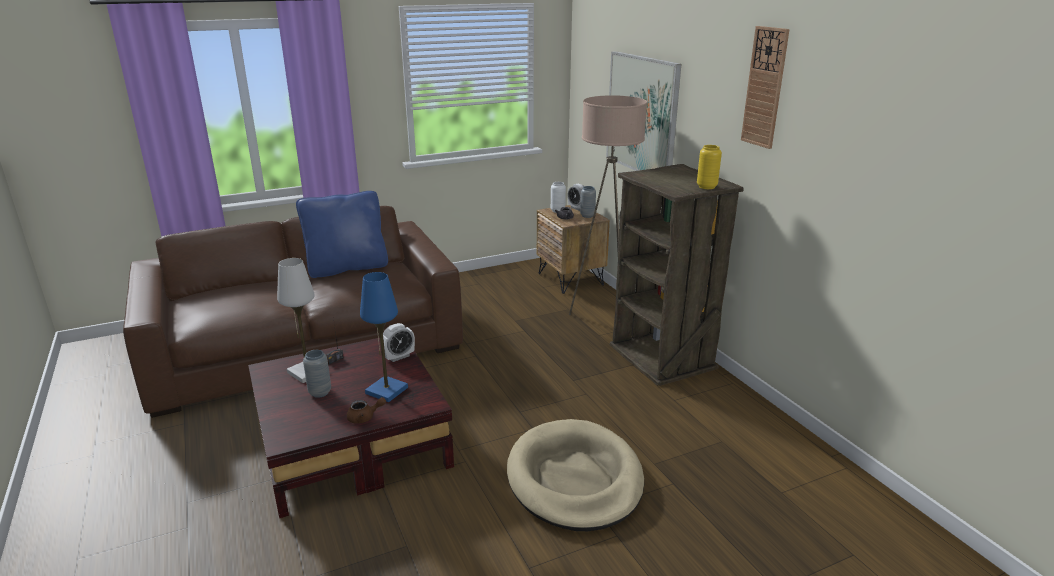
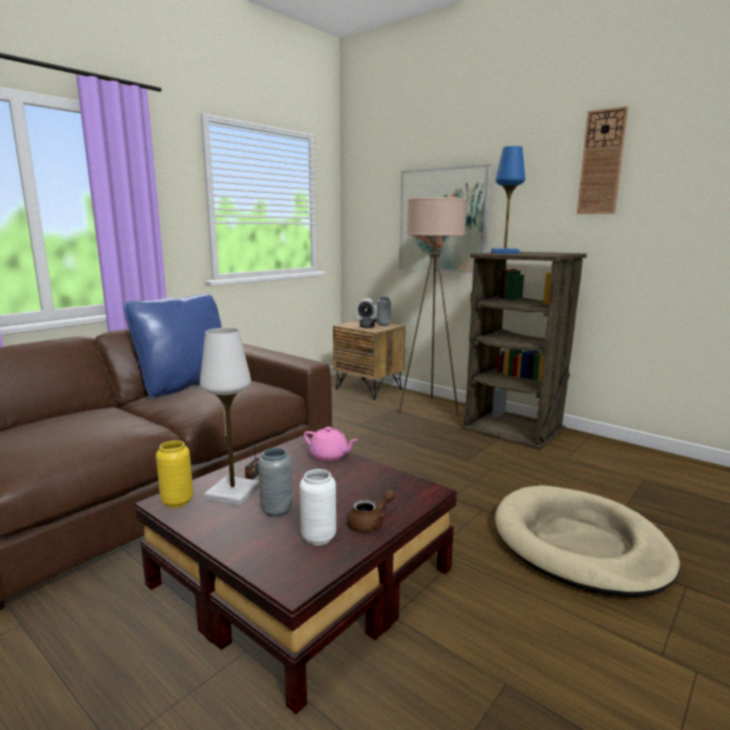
camera: 25 degrees left, 10 degrees down
blue table lamp [360,272,408,402] -> blue table lamp moved to [491,146,525,254]
alarm clock [383,323,415,362] -> pink teapot [304,427,358,461]
white vase [551,182,566,213] -> white vase moved to [300,469,336,546]
yellow vase [697,145,722,189] -> yellow vase moved to [156,440,193,508]

